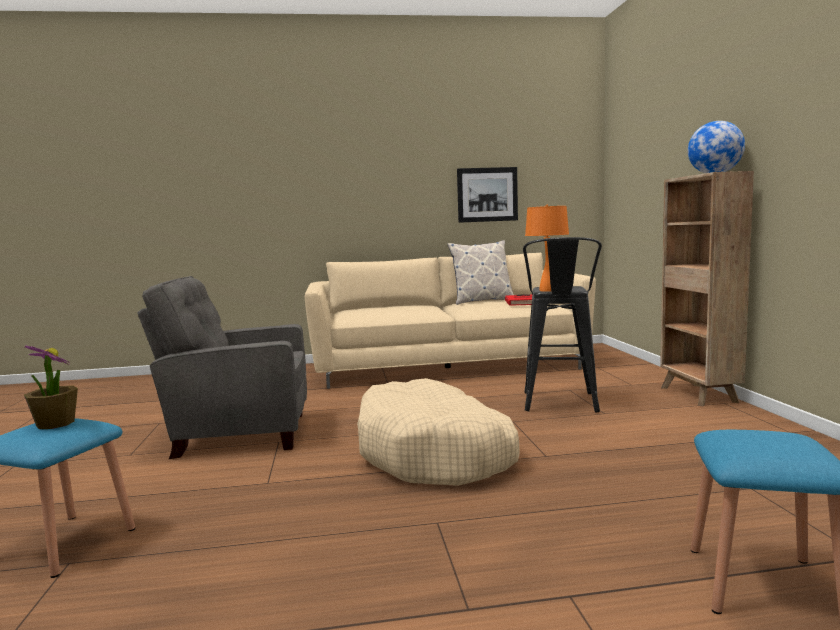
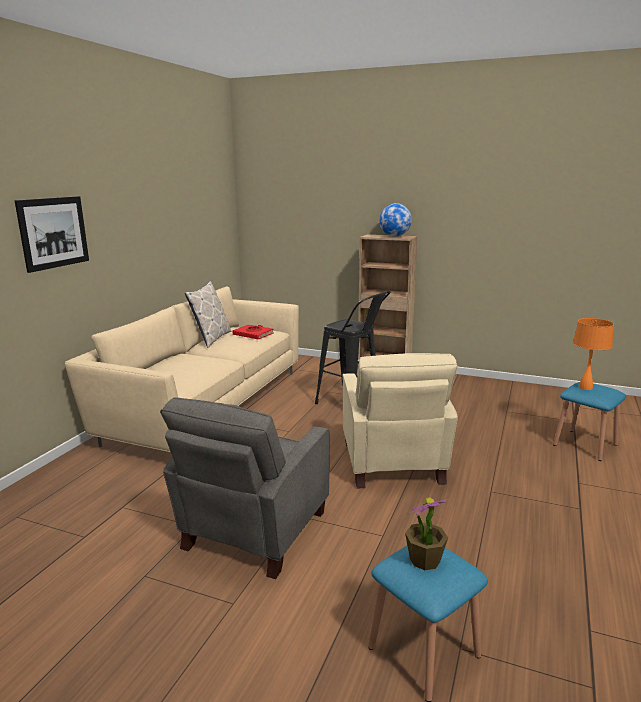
camera: 60 degrees left, 10 degrees up
beige dog bed [357,378,520,486] -> beige armchair [343,353,458,488]
picture [457,167,518,223] -> picture moved to [15,196,89,273]
orange table lamp [525,204,569,292] -> orange table lamp moved to [573,318,614,390]

